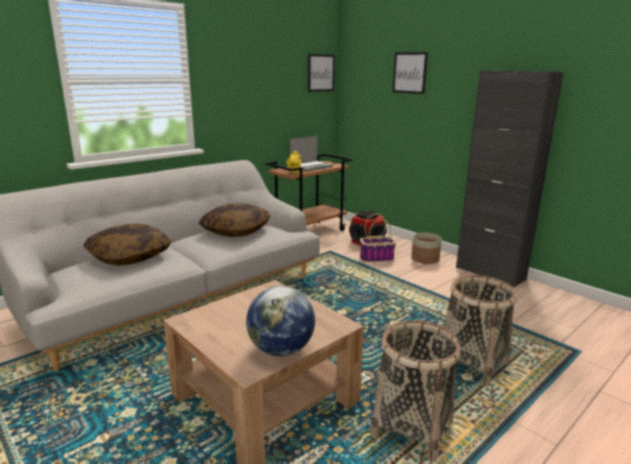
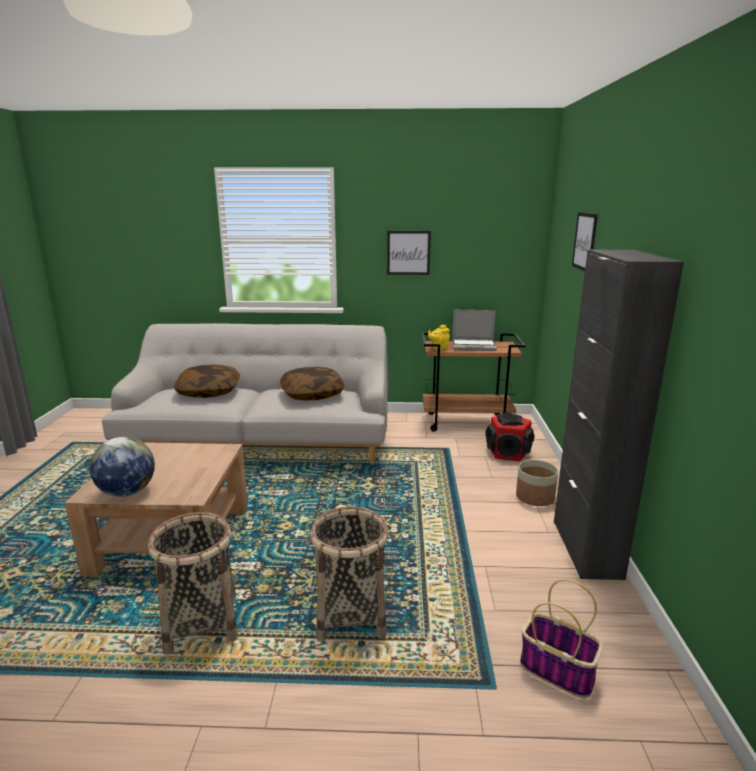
camera: 45 degrees right, 0 degrees up
picture [308,54,335,92] -> picture moved to [387,231,431,275]
basket [360,214,396,262] -> basket moved to [520,579,603,698]

